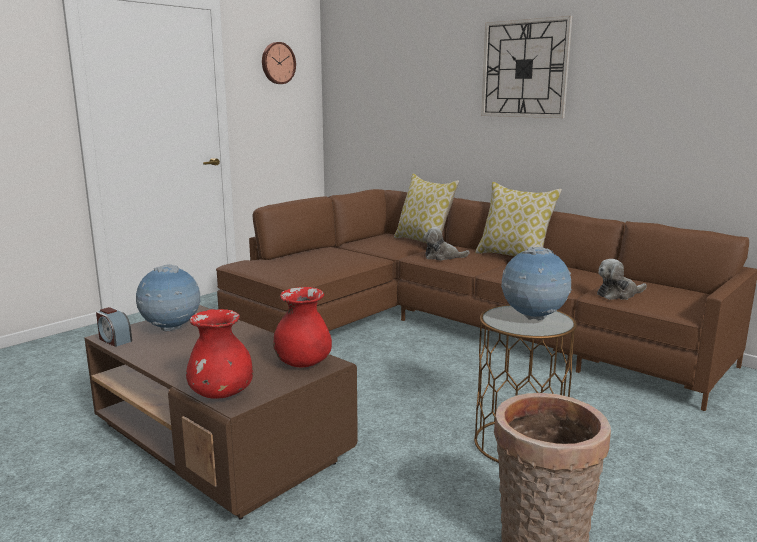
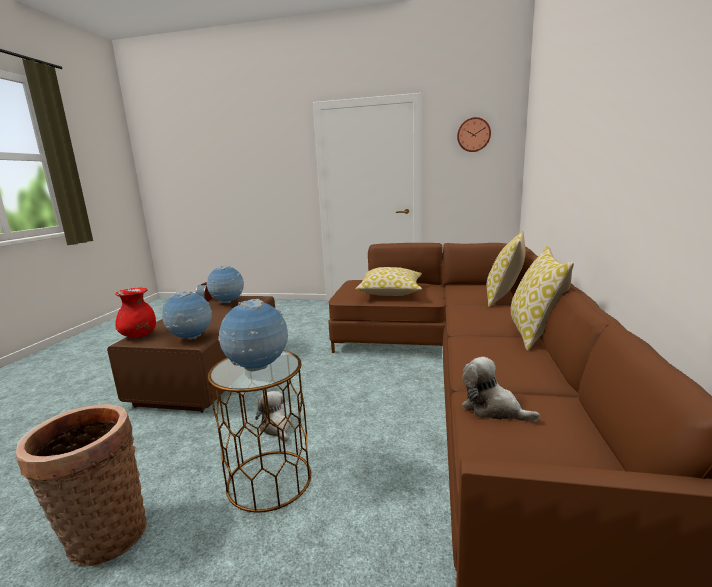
camera: 60 degrees right, 0 degrees up
red vase [273,287,332,367] -> globe [162,291,212,340]
plush toy [423,227,470,260] -> plush toy moved to [255,391,292,442]
wall clock [481,16,572,118] -> none
none -> pillow [356,267,422,296]

